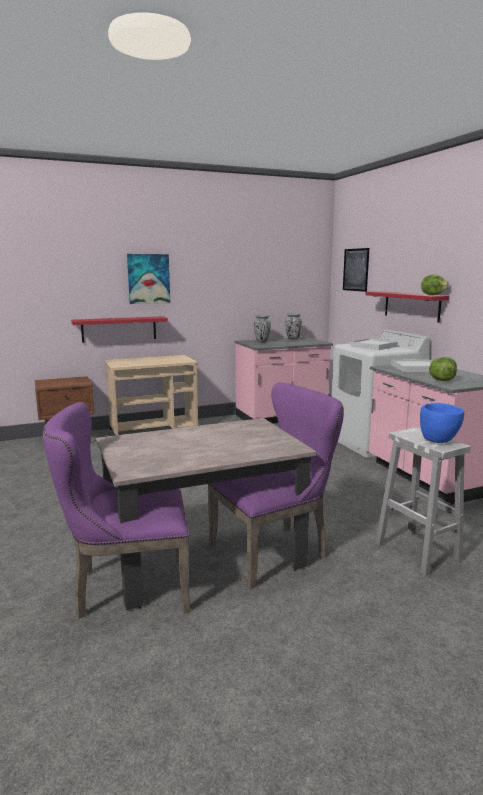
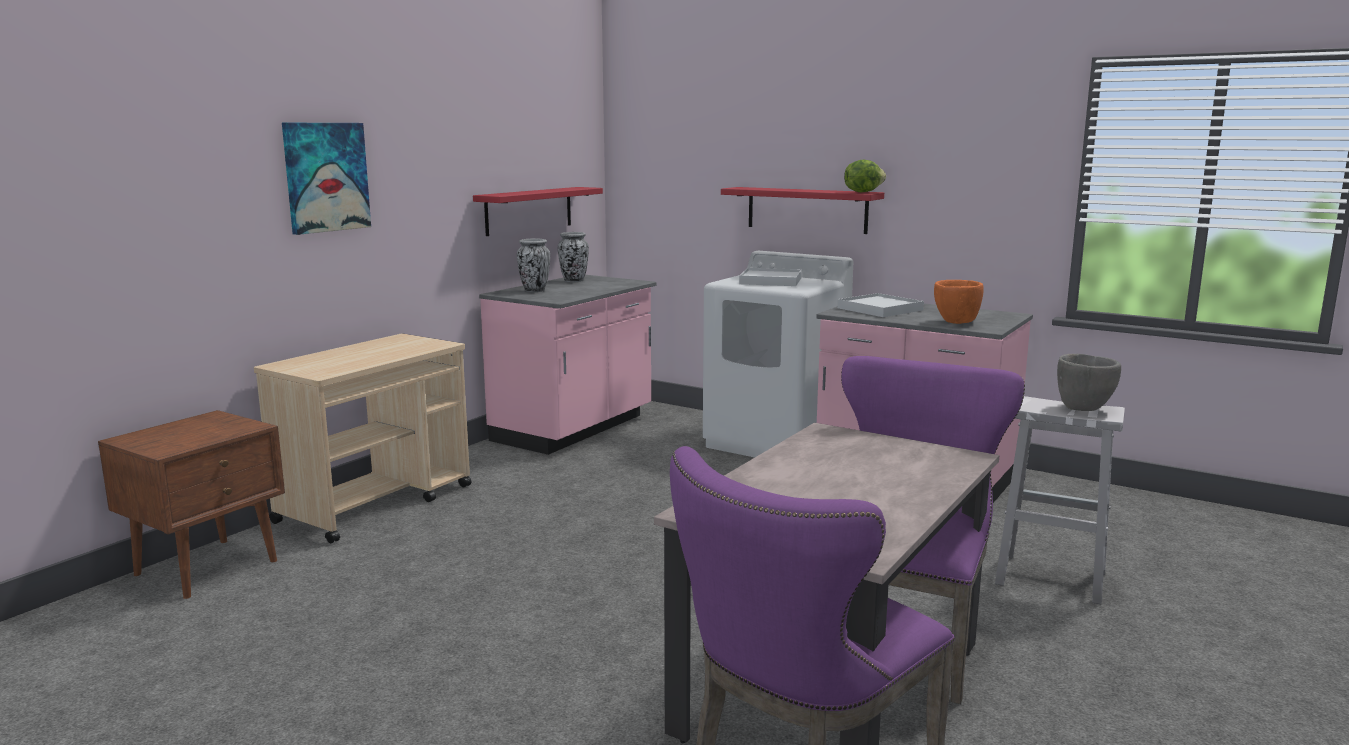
camera: 35 degrees left, 0 degrees up
red shelf [71,316,168,343] -> red shelf moved to [473,187,603,236]
picture [343,248,369,292] -> none
blue bowl [420,403,464,443] -> grey bowl [1057,354,1121,411]
lettuce [429,357,457,381] -> orange bowl [934,280,984,324]

